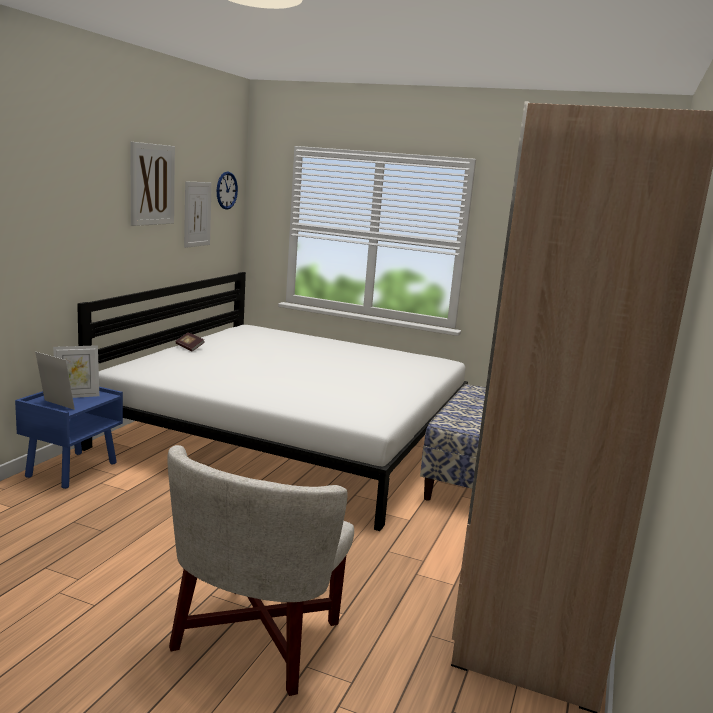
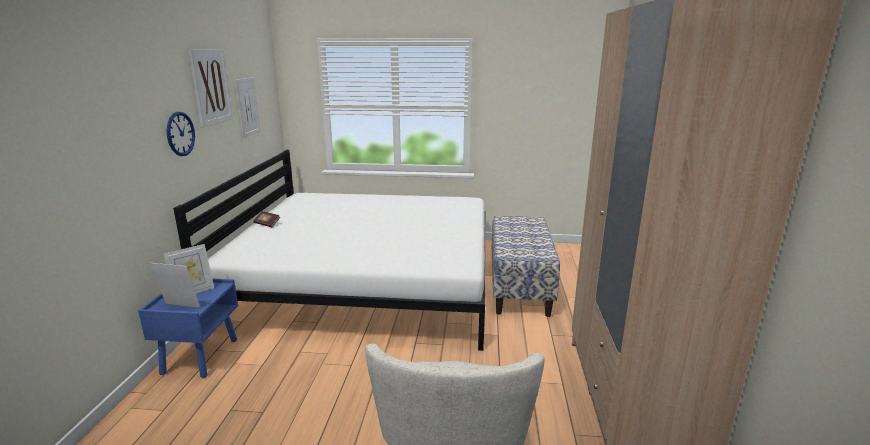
camera: 15 degrees left, 5 degrees up
wall clock [216,171,238,210] -> wall clock moved to [166,112,195,156]

